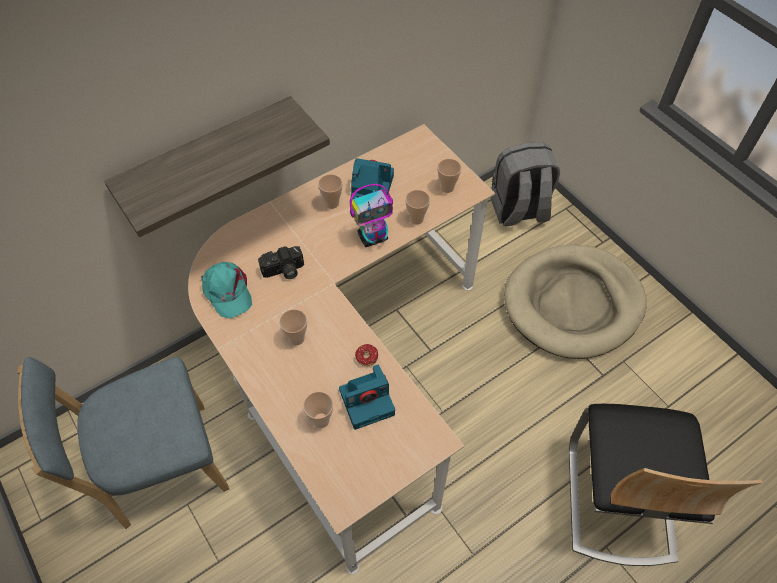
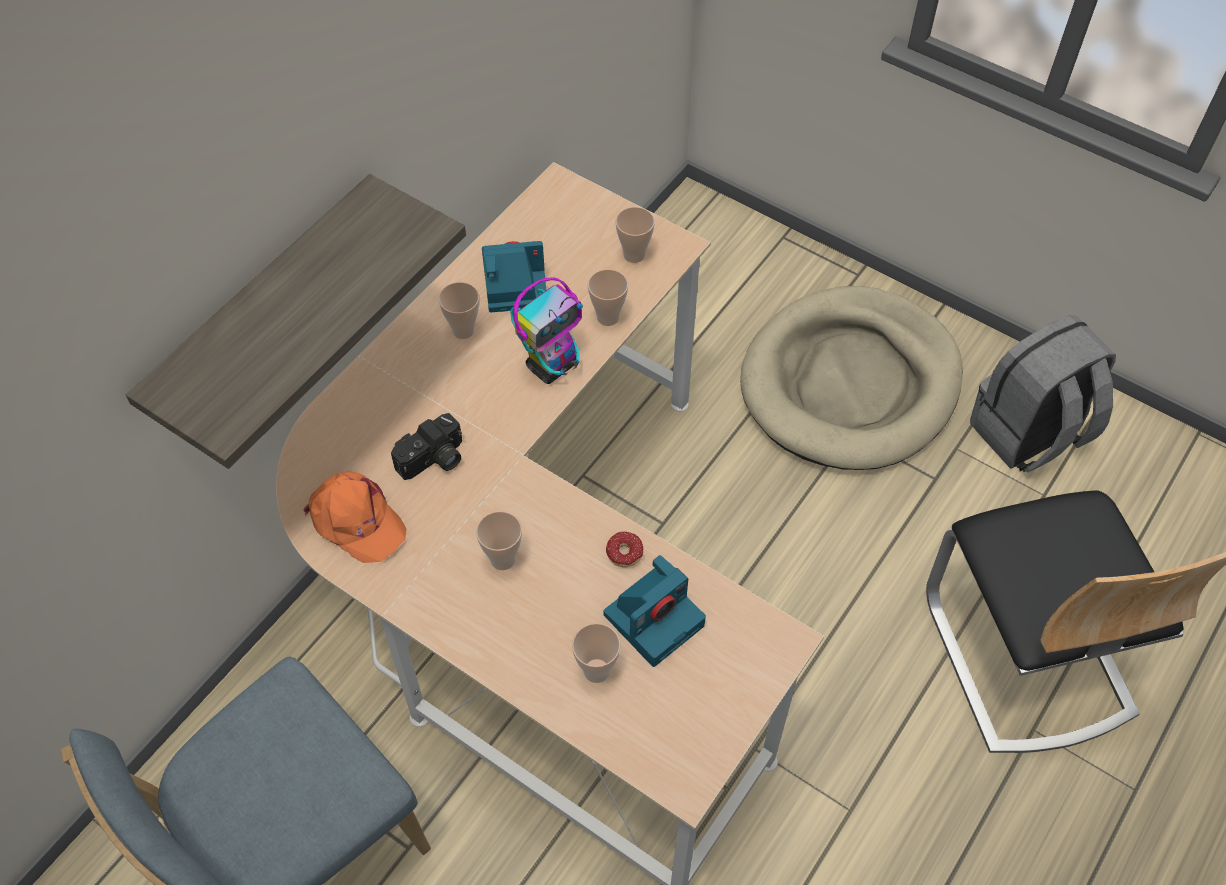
camera: 20 degrees left, 0 degrees up
turquoise cap [201,262,252,319] -> orange cap [303,471,406,563]
grey backpack [490,142,560,226] -> grey backpack moved to [970,315,1116,473]

